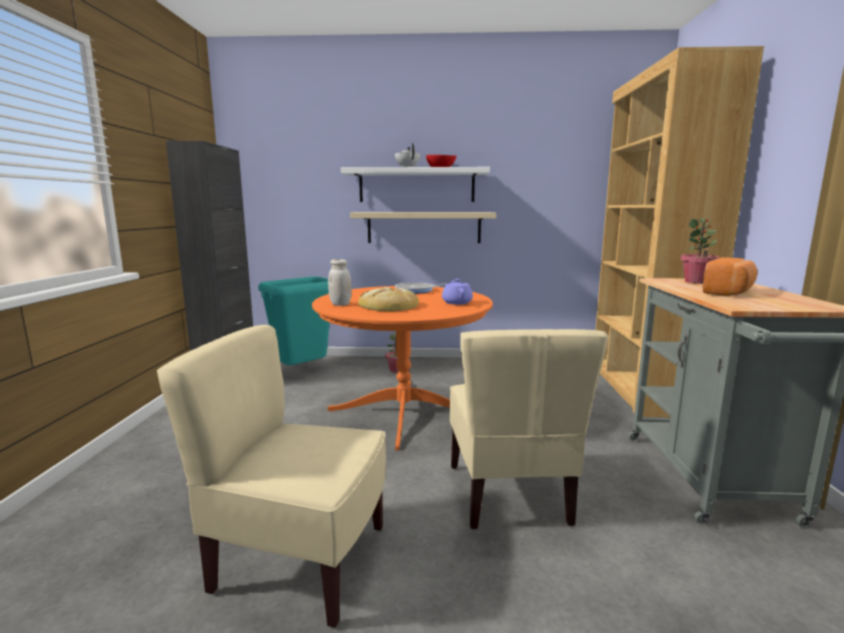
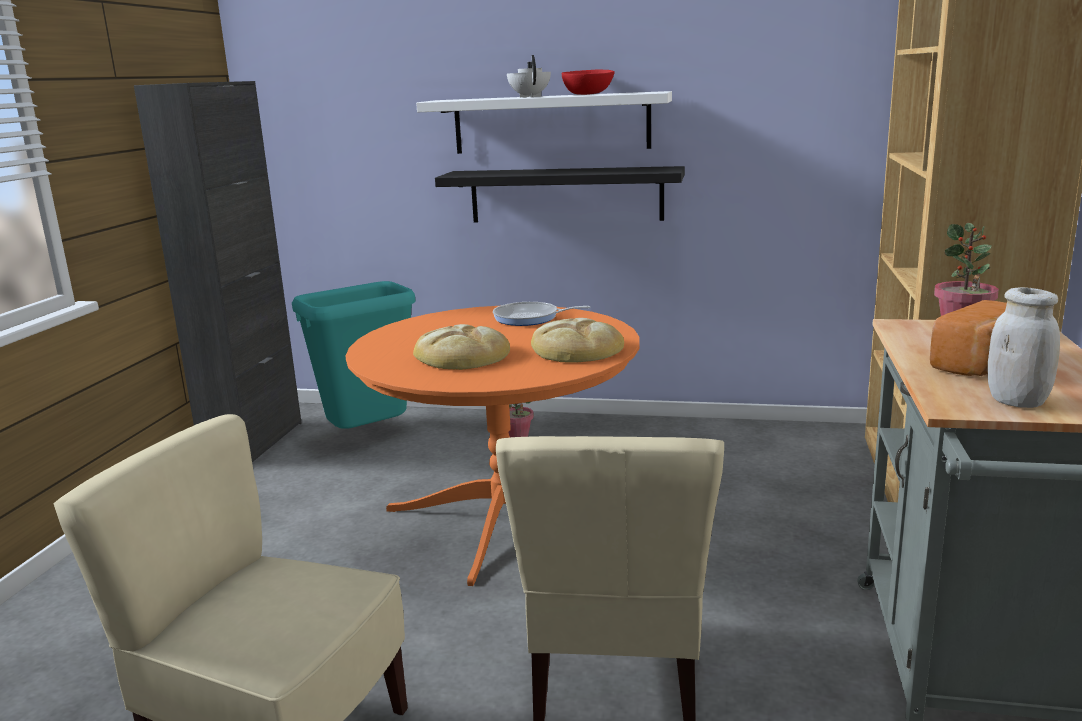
camera: 10 degrees right, 5 degrees up
white jar [328,259,352,306] -> white jar moved to [988,287,1060,408]
beige shelf [350,212,496,243] -> black shelf [435,166,685,222]
purple teapot [442,279,473,305] -> bread [531,318,624,362]

